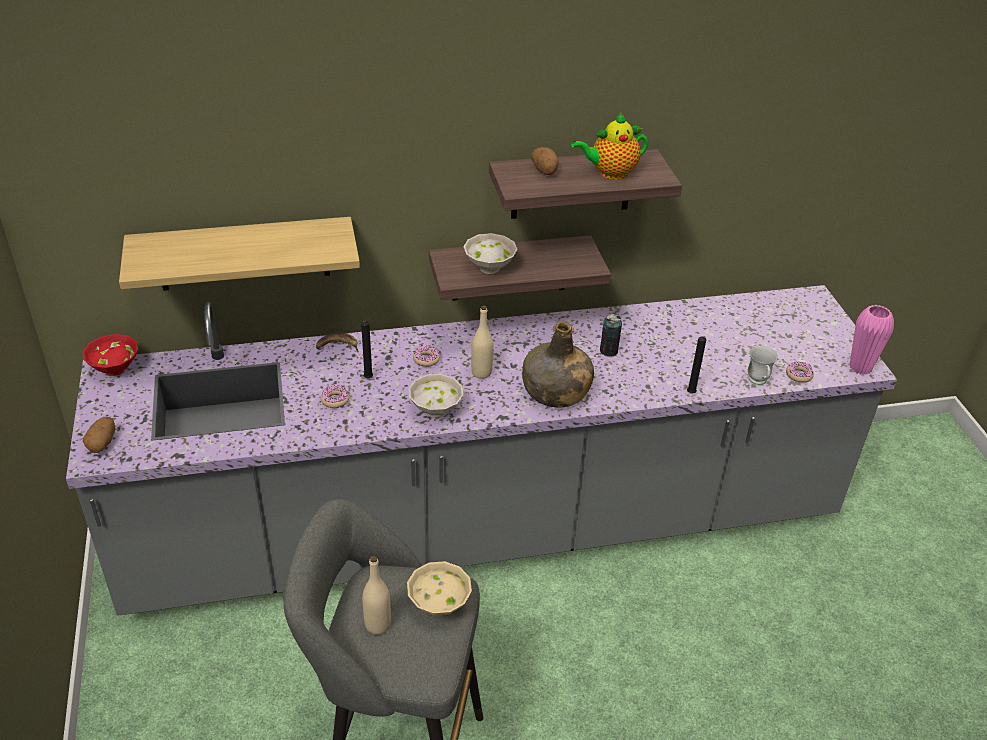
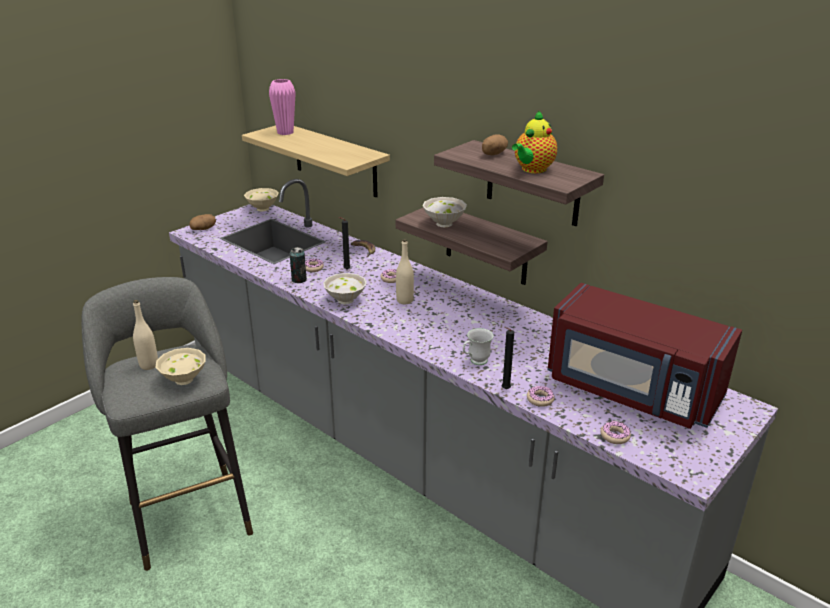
camera: 55 degrees right, 10 degrees down
red bowl [83,334,138,376] -> beige bowl [244,188,279,211]
green bottle [522,322,594,408] -> none
teapot [571,113,648,180] -> teapot turned 90 degrees counterclockwise [512,110,557,173]
can [600,314,622,357] -> can moved to [290,247,307,283]
white mug [748,346,778,385] -> white mug moved to [463,328,494,365]
pink vase [850,305,894,375] -> pink vase moved to [269,79,296,135]
none -> donut [527,386,555,407]
none -> red microwave [547,283,742,429]

